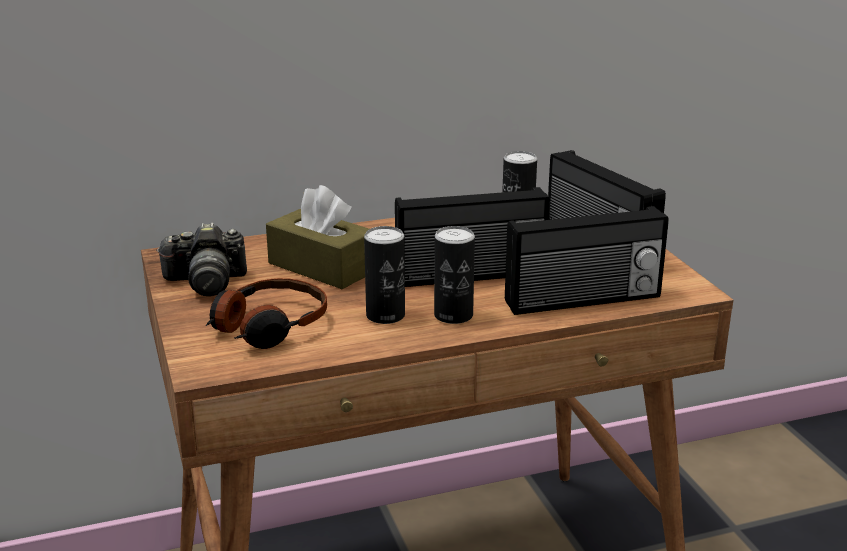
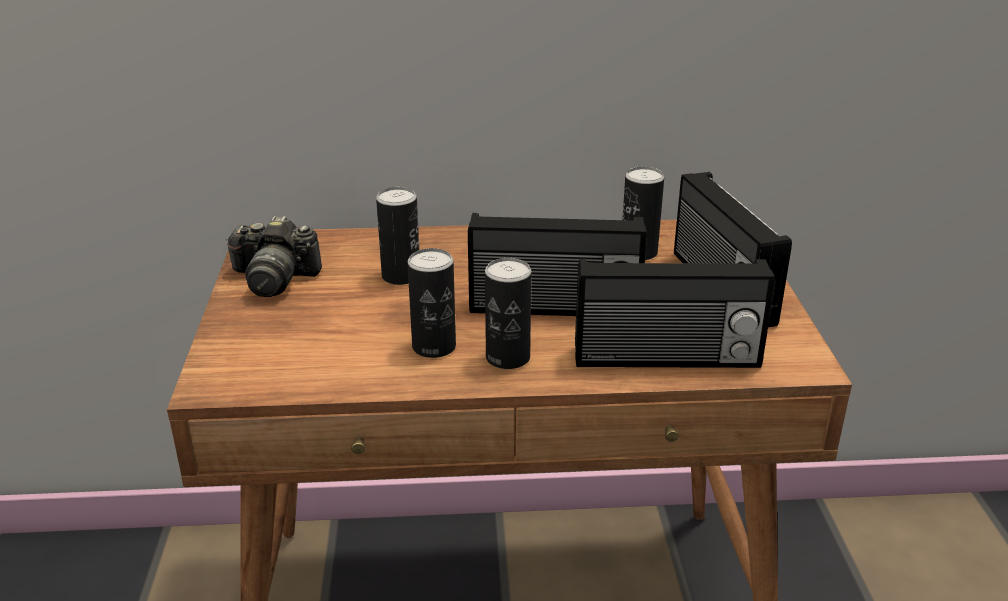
camera: 15 degrees right, 5 degrees up
headphones [206,278,327,349] -> none
brown tissue box [266,185,369,289] -> can [376,187,419,285]

